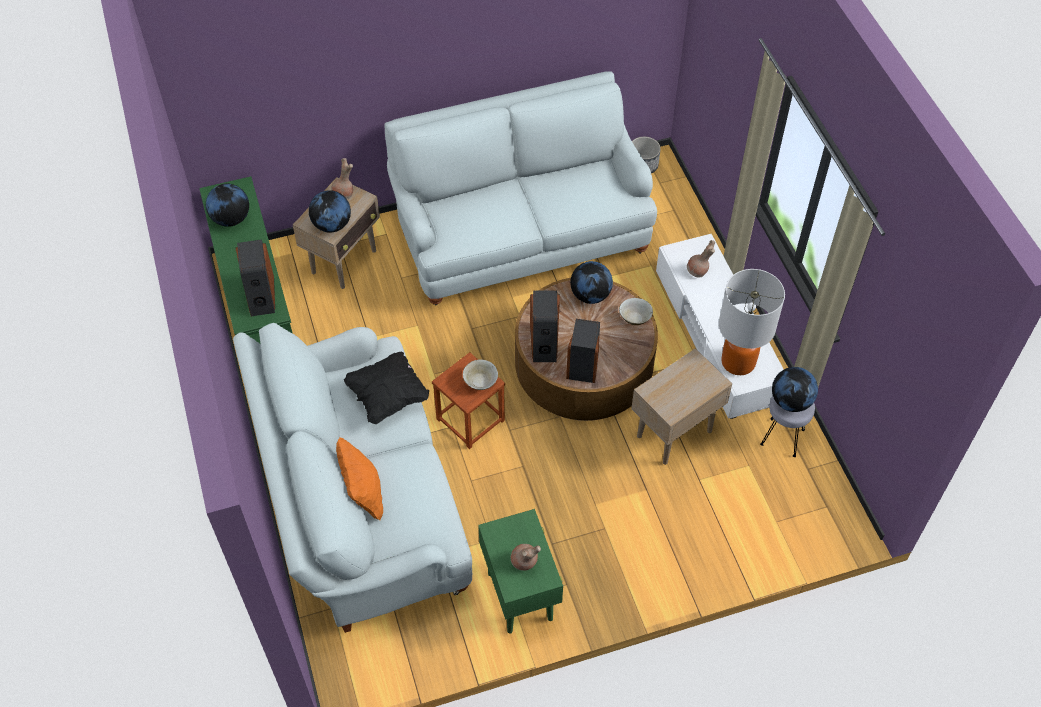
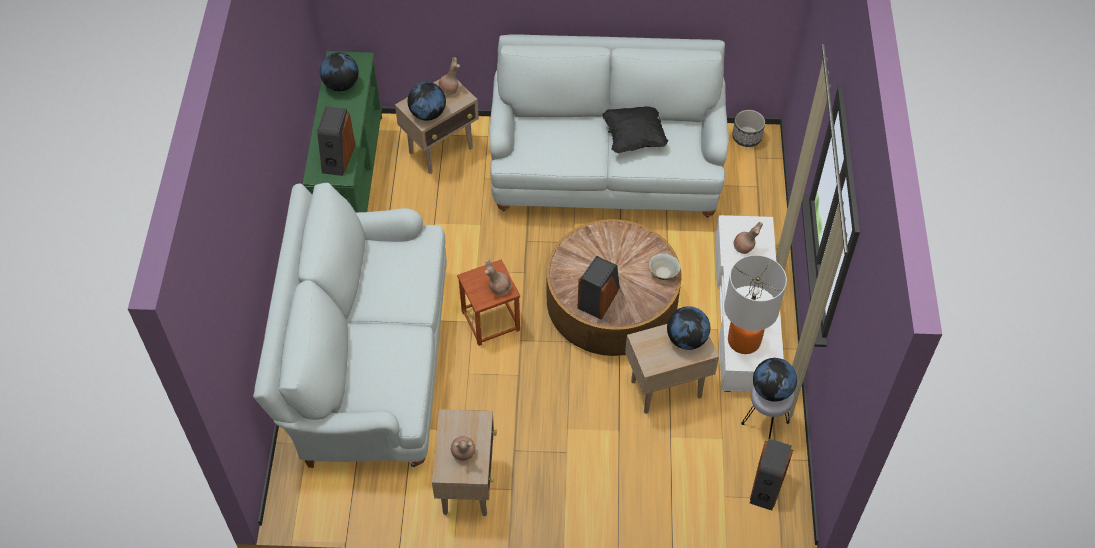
camera: 20 degrees right, 0 degrees up
orange pillow [336,437,383,520] -> none
black pillow [344,352,429,424] -> black pillow moved to [603,106,668,153]
beige bowl [463,359,498,390] -> brown vase [485,260,511,295]
green side table [478,509,563,634] -> beige side table [432,409,497,516]
speaker [530,290,560,362] -> speaker moved to [750,439,793,511]
globe [570,261,613,304] -> globe moved to [667,306,710,350]

